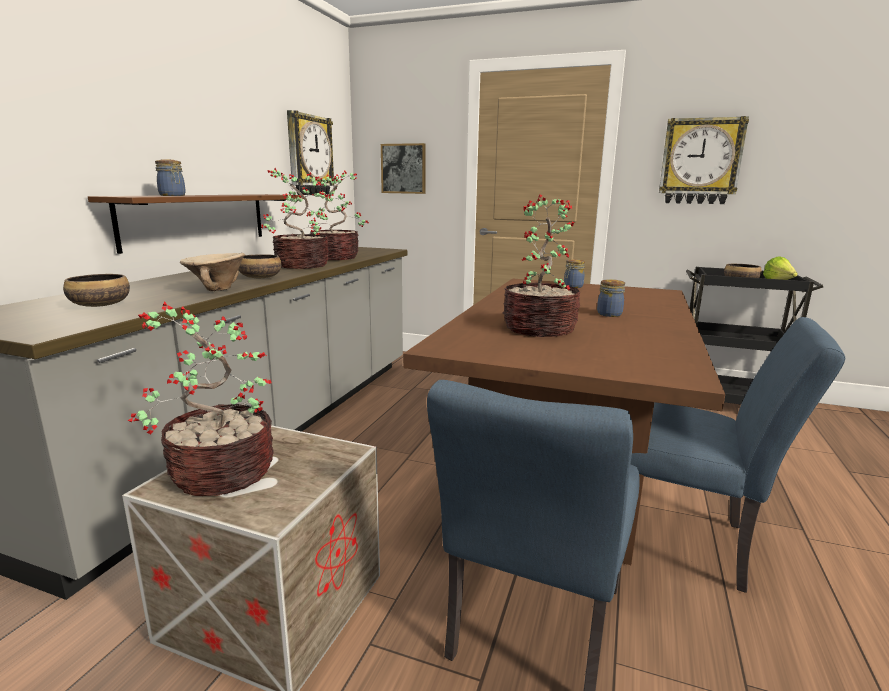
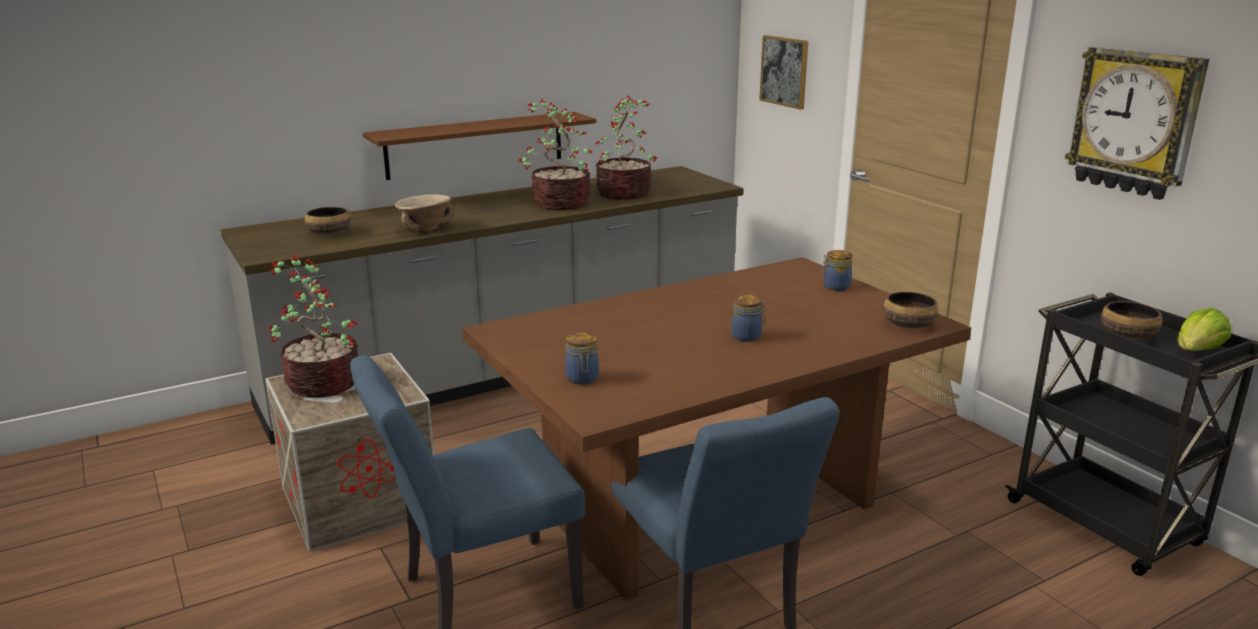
camera: 40 degrees right, 5 degrees up
jar [155,159,186,196] -> jar moved to [565,332,599,384]
bowl [239,254,281,278] -> bowl moved to [883,292,939,329]
wall clock [287,110,334,195] -> none
potted plant [503,195,580,337] -> none

